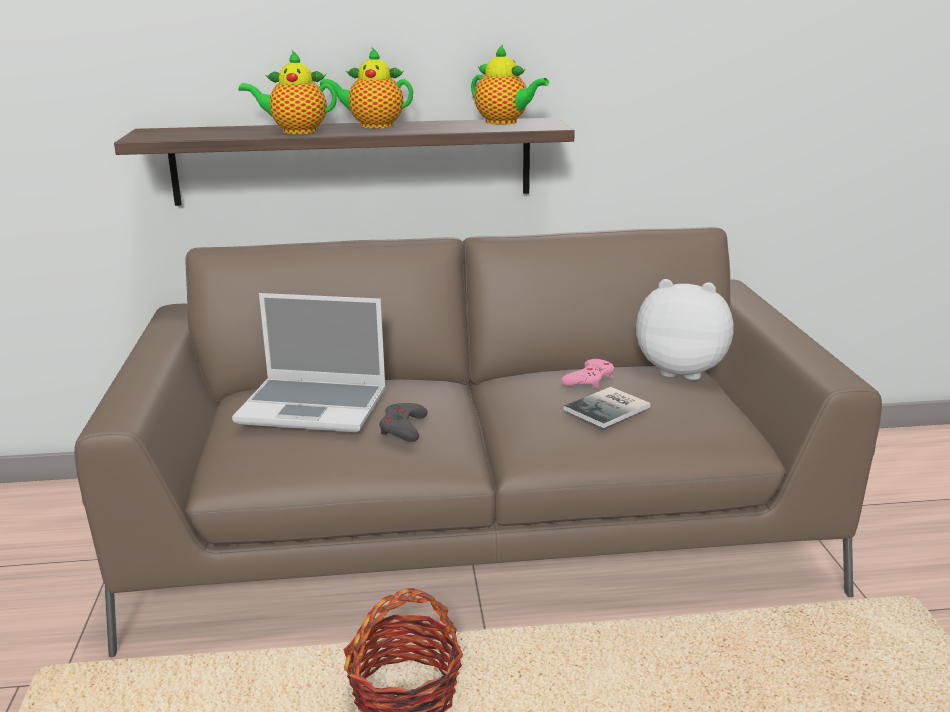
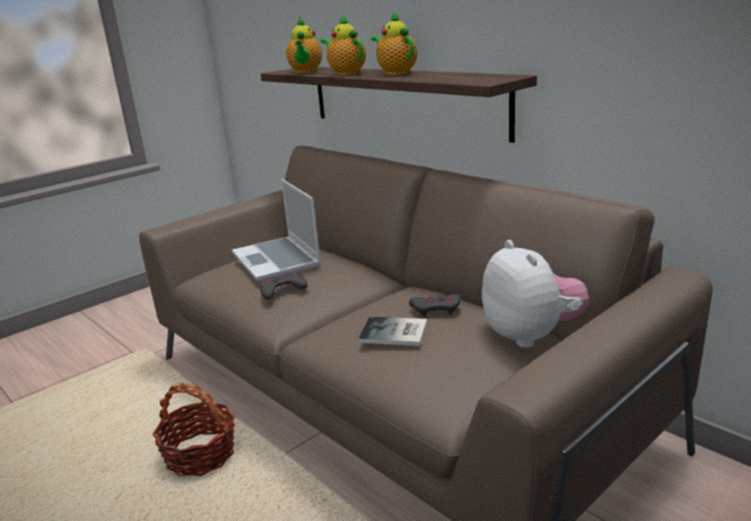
camera: 55 degrees right, 0 degrees up
teapot [471,44,549,125] -> teapot moved to [286,18,322,73]
pink game controller [561,359,614,388] -> grey game controller [409,294,461,317]

